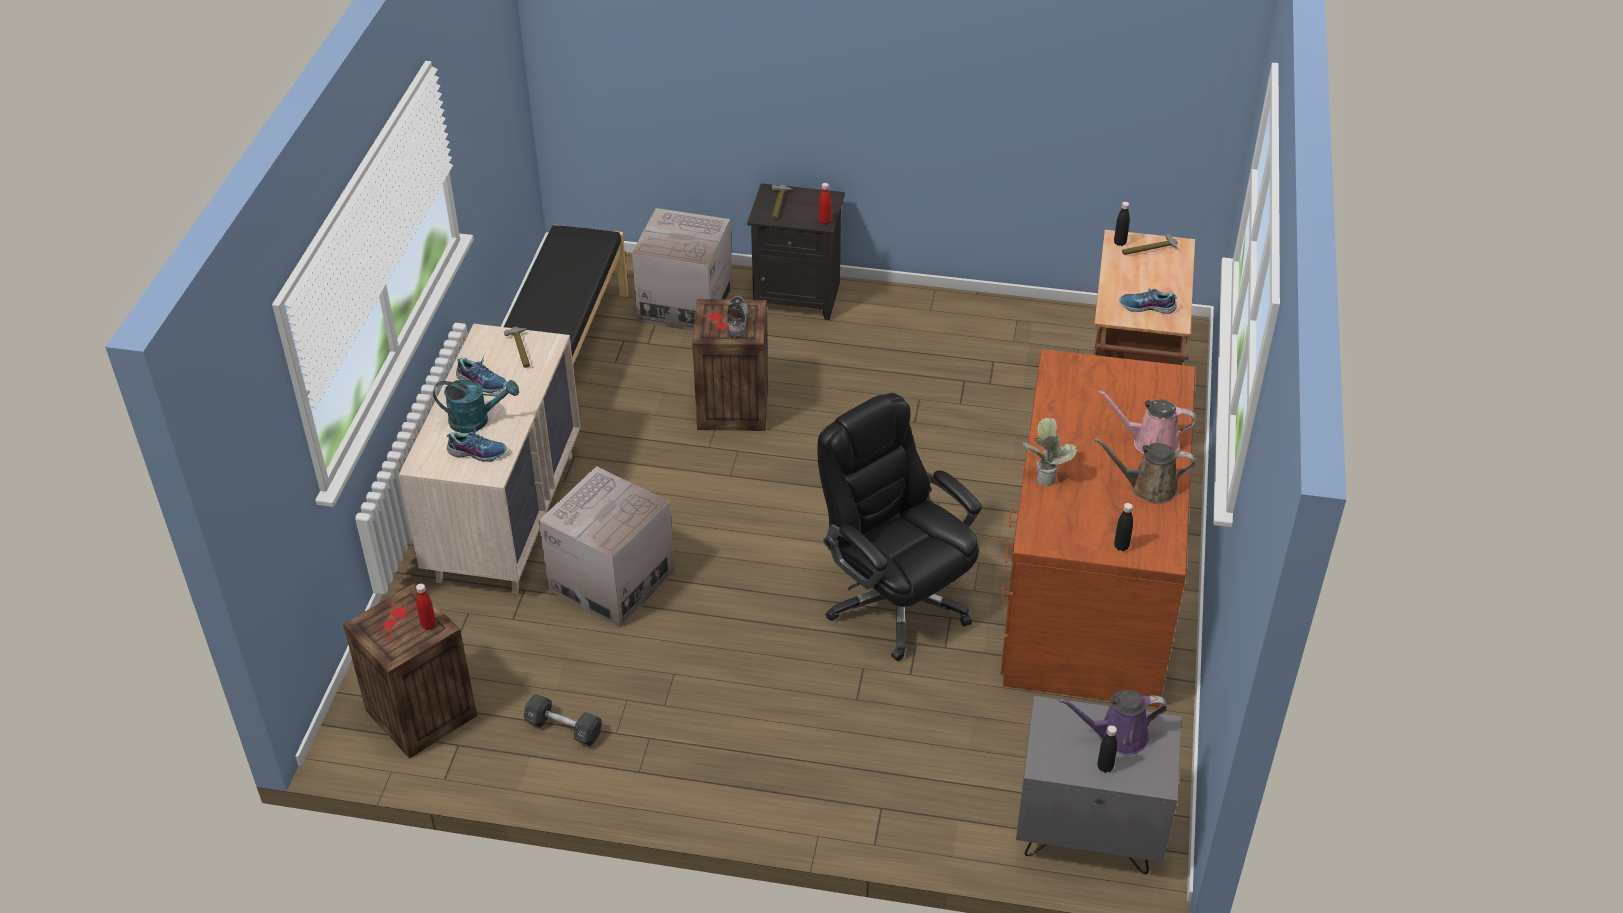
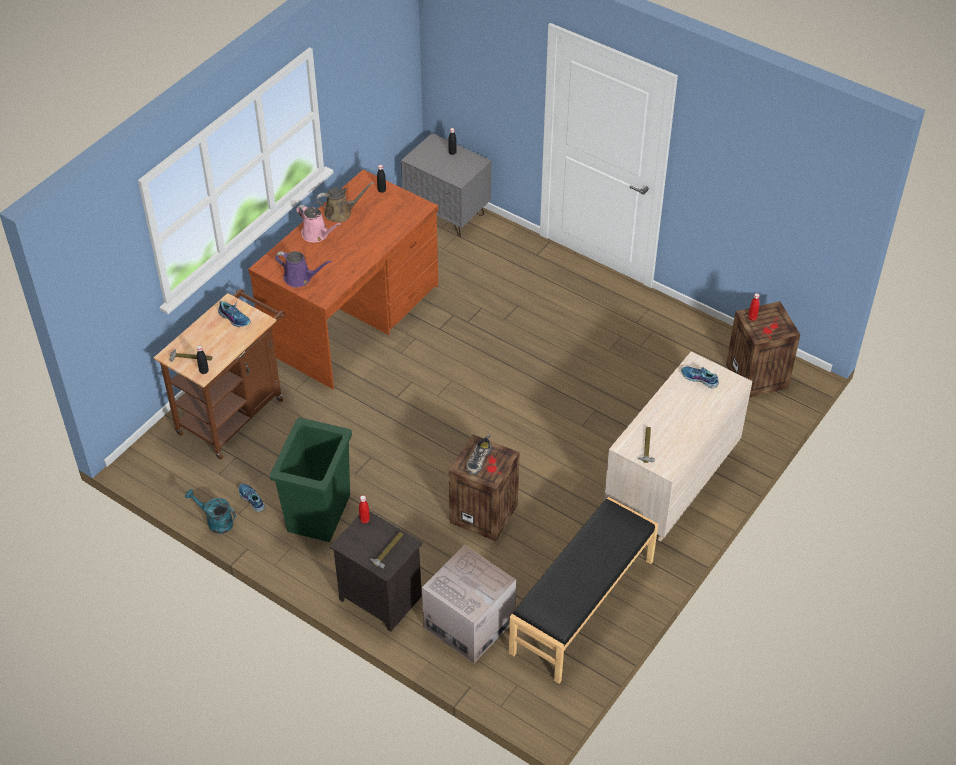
camera: 155 degrees left, 5 degrees up
turquoise watering can [433,379,519,433] -> turquoise watering can moved to [185,489,236,534]
shoe [456,356,507,393] -> shoe moved to [239,484,265,512]
black dumbbell [524,694,602,746] -> none
cardboard box [539,466,675,628] -> none
black office chair [818,393,982,661] -> none
potted plant [1023,418,1078,486] -> none
purple watering can [1059,690,1167,755] -> purple watering can moved to [275,251,332,287]
brown watering can [1094,438,1195,504] -> brown watering can turned 45 degrees counterclockwise [316,182,374,222]
none -> green trash can [270,418,352,542]

